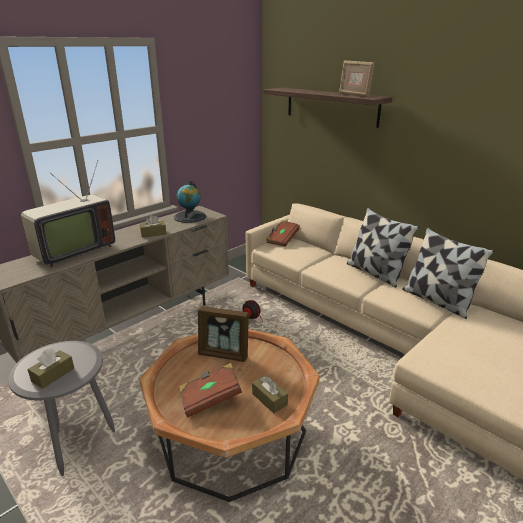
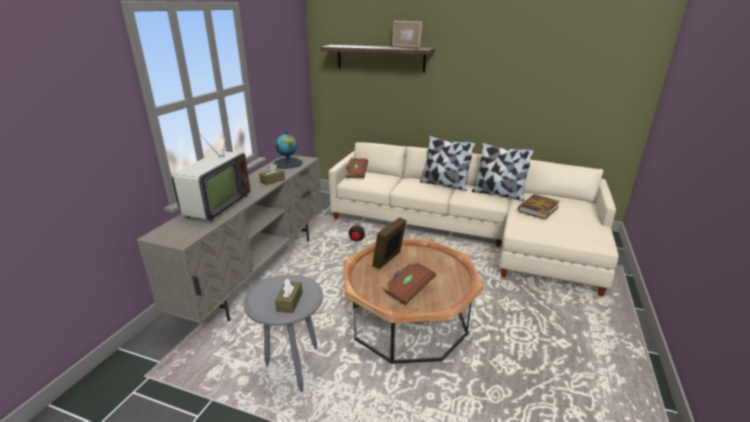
camera: 25 degrees left, 0 degrees up
picture frame [198,306,249,362] -> picture frame turned 135 degrees clockwise [372,217,406,269]
brown tissue box [252,375,288,413] -> none
none -> book [518,194,560,220]

